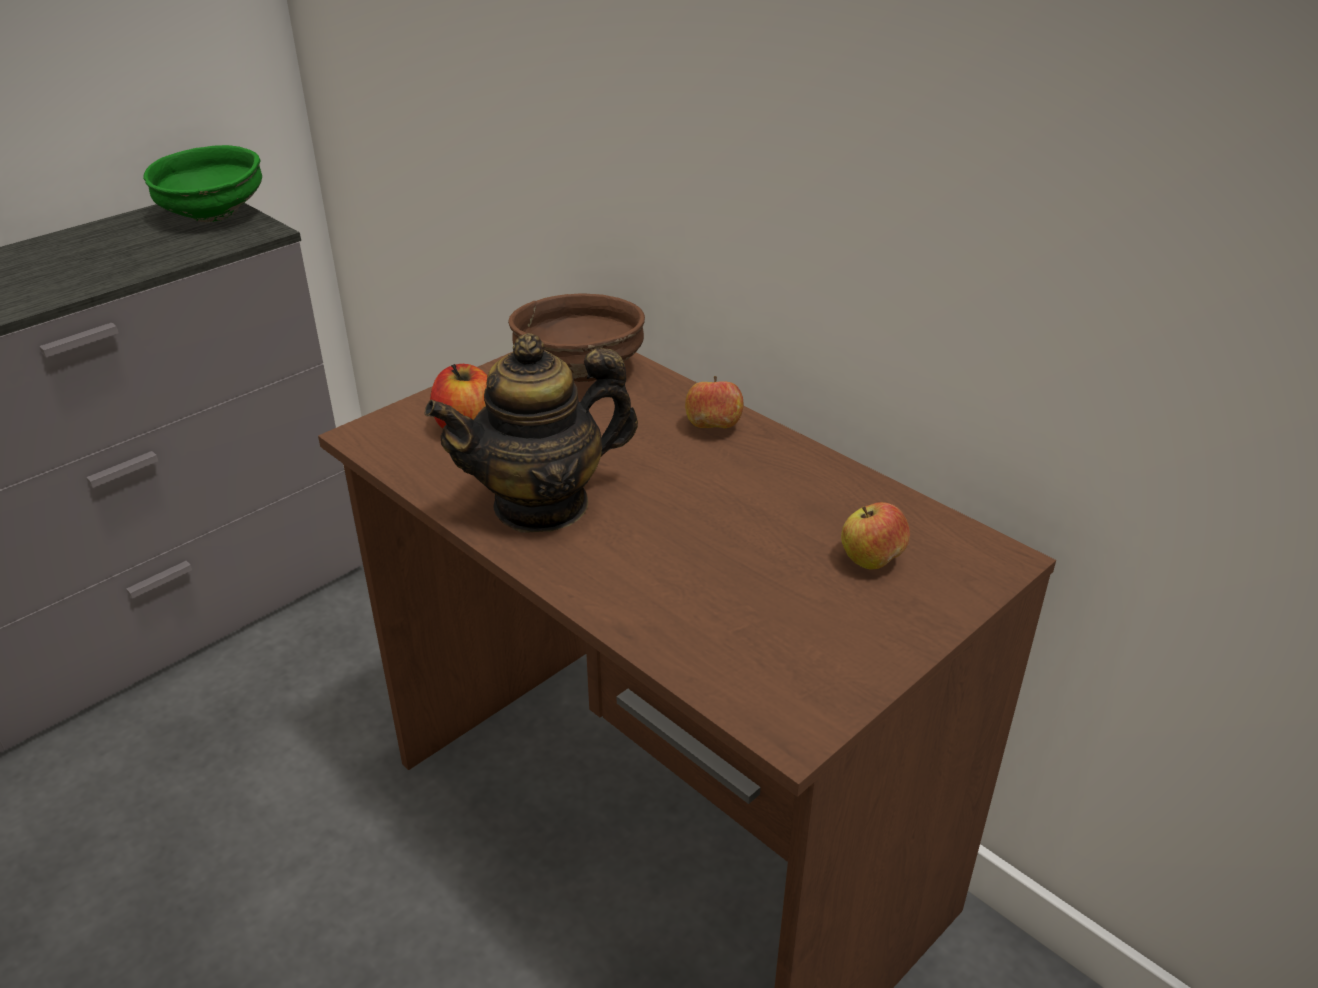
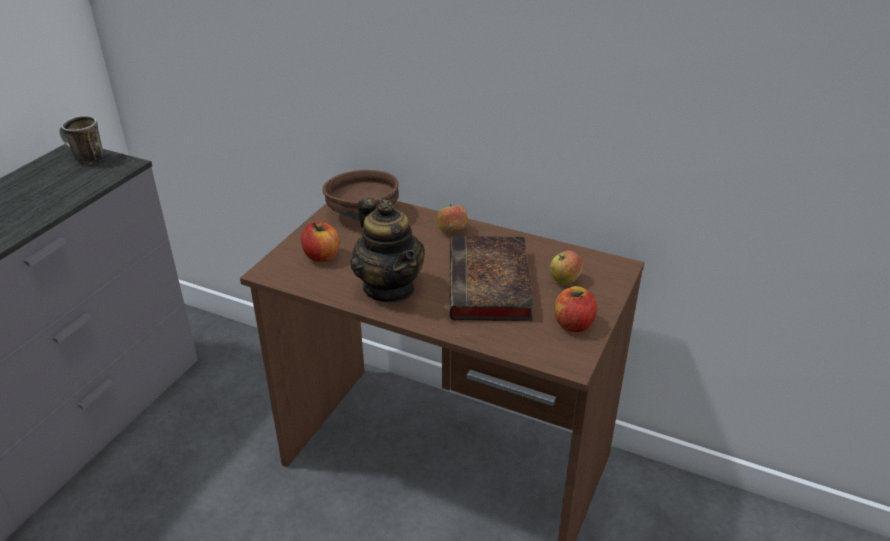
camera: 20 degrees left, 0 degrees up
green bowl [143,145,262,222] -> mug [60,115,103,165]
teapot [425,333,638,533] -> teapot turned 75 degrees counterclockwise [350,197,425,303]
none -> book [450,236,534,321]
none -> apple [554,286,597,332]

